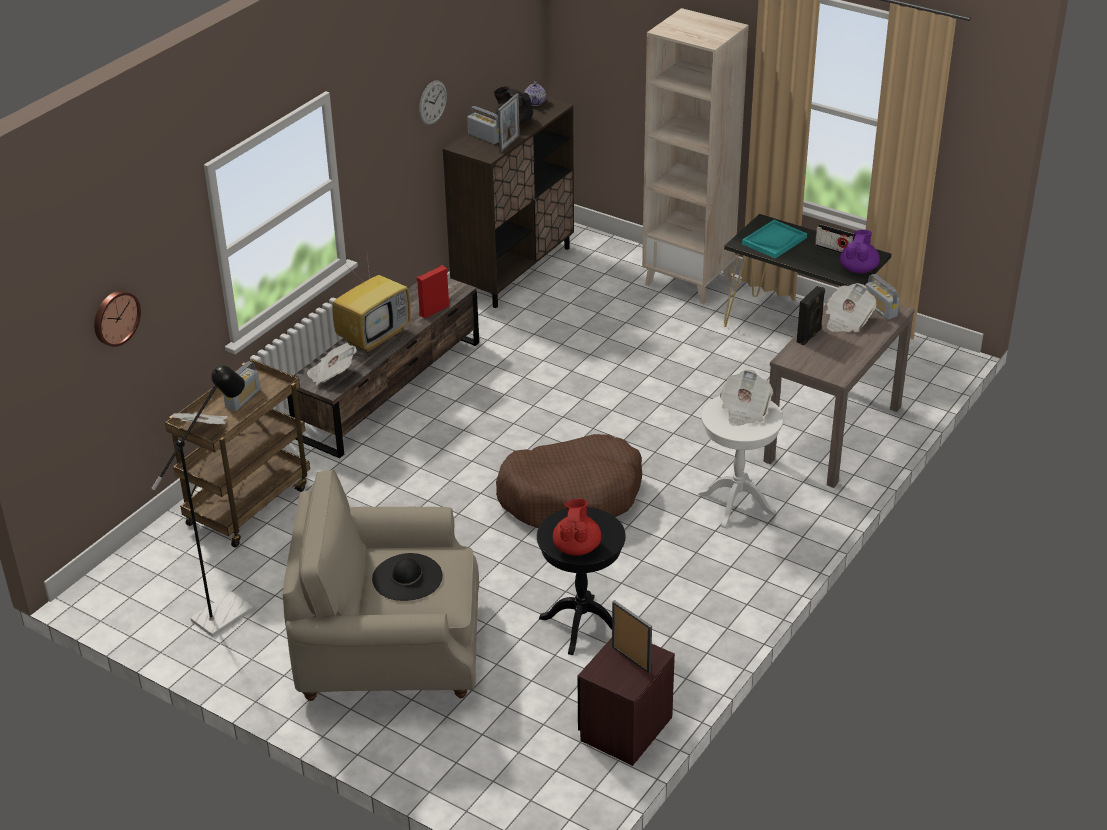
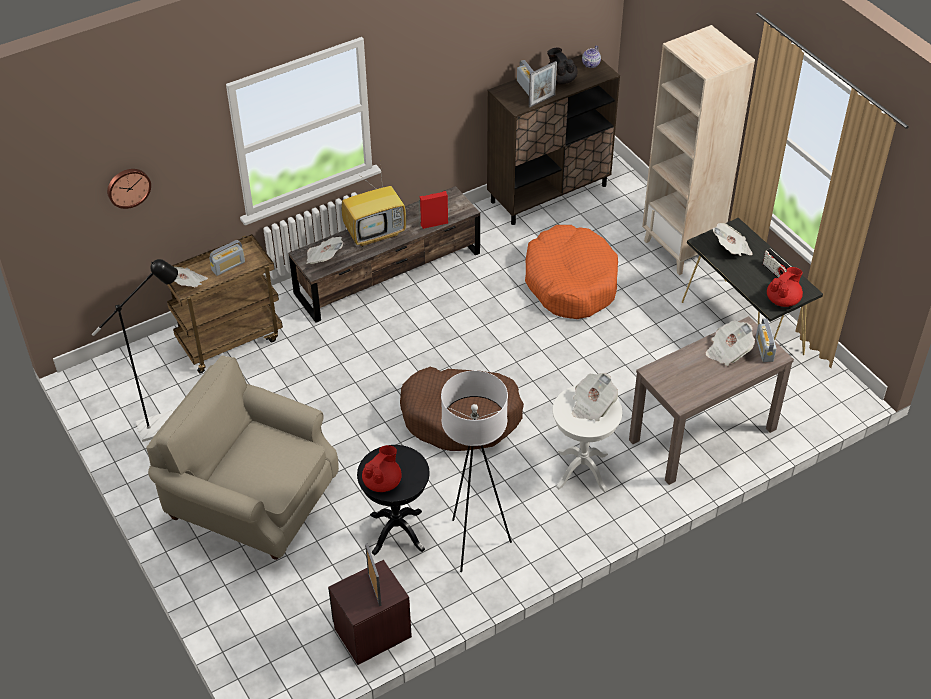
camera: 25 degrees right, 10 degrees up
black hat [372,553,442,601] -> none
wall clock [419,81,447,125] -> none
turquoise tray [742,220,807,259] -> newspaper [713,223,753,256]
black speaker [797,286,825,346] -> none
purple teapot [840,230,880,274] -> red teapot [767,267,803,307]
none -> white floor lamp [441,371,512,572]
none -> orange dog bed [525,225,618,319]

